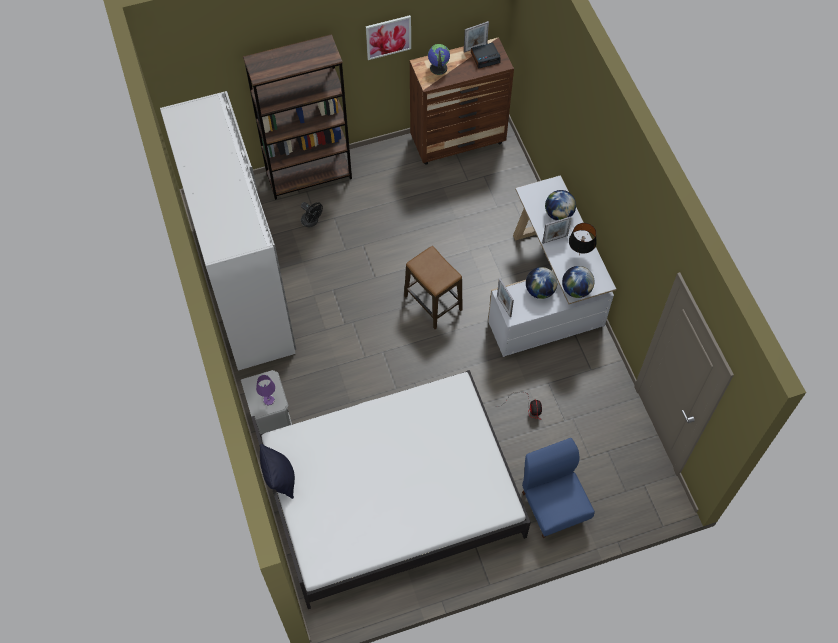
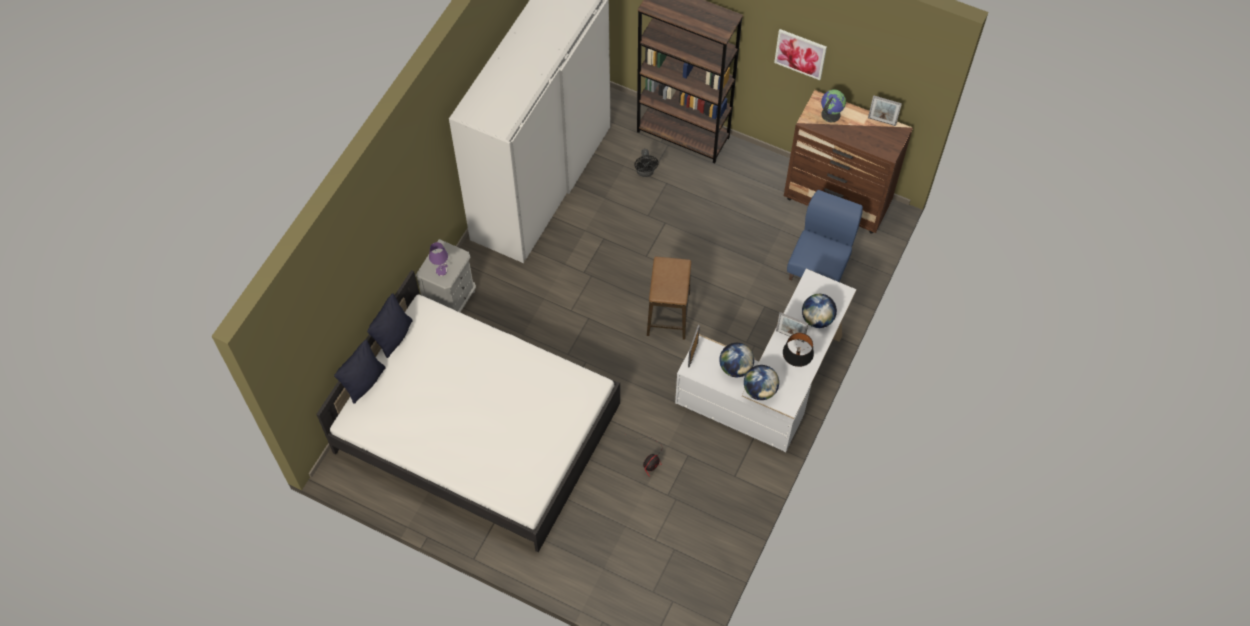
camera: 45 degrees right, 0 degrees up
alarm clock [471,43,500,69] -> none
blue chair [522,438,595,538] -> blue chair moved to [787,190,863,282]
none -> black pillow [334,340,386,404]

